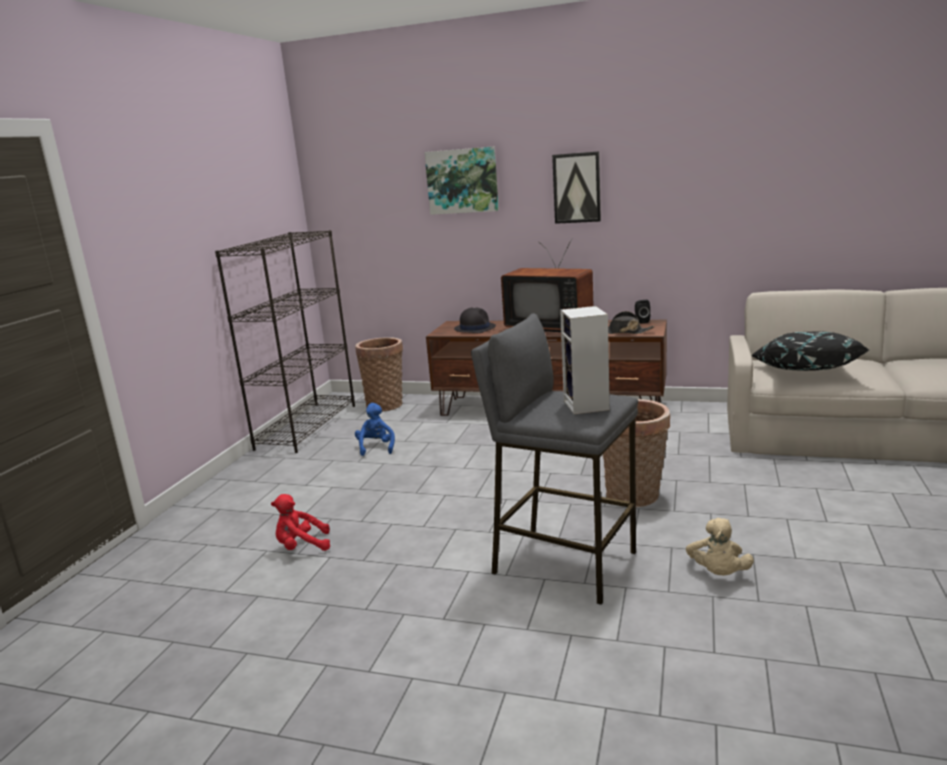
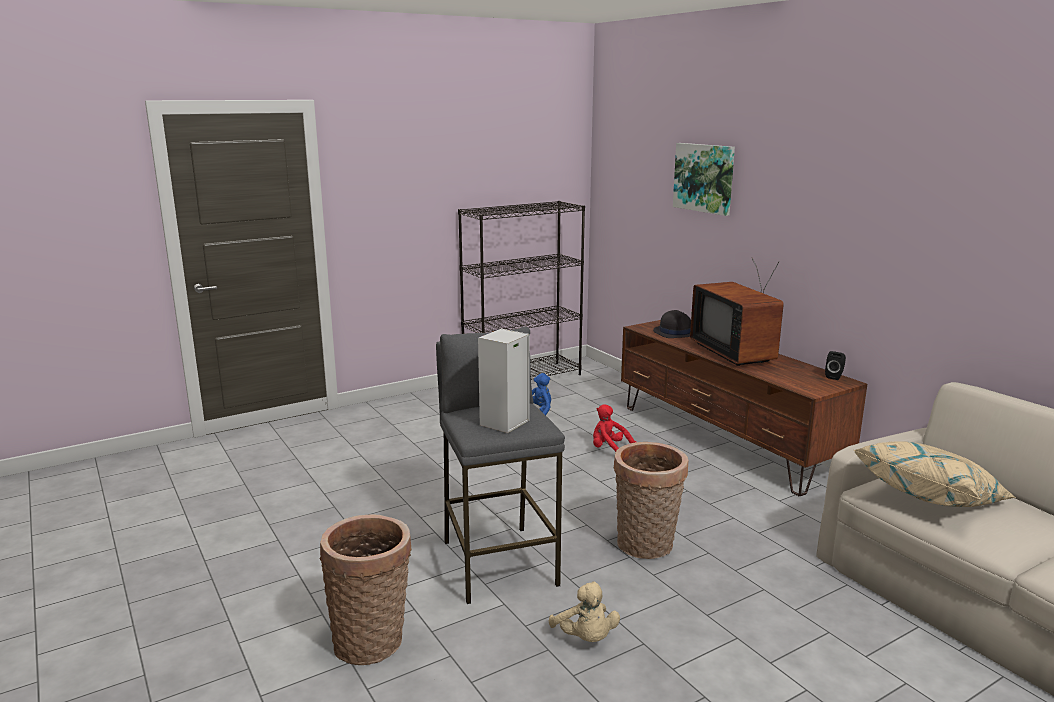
camera: 40 degrees right, 0 degrees up
red plush toy [271,494,330,551] -> red plush toy moved to [593,404,636,452]
basket [355,337,403,412] -> basket moved to [320,515,412,665]
picture [552,151,601,224] -> none
black hat [608,311,654,334] -> none
beige plush toy [686,518,754,576] -> beige plush toy turned 75 degrees counterclockwise [549,581,620,642]
black pillow [751,332,869,371] -> beige pillow [854,441,1016,507]

